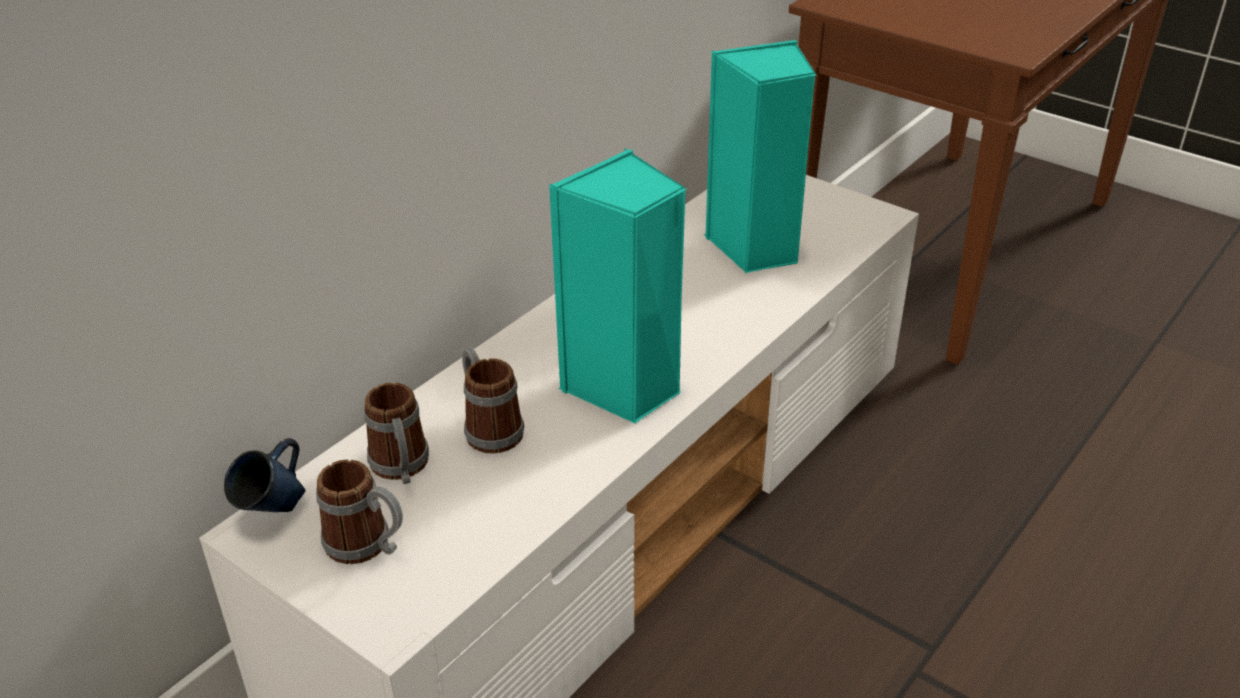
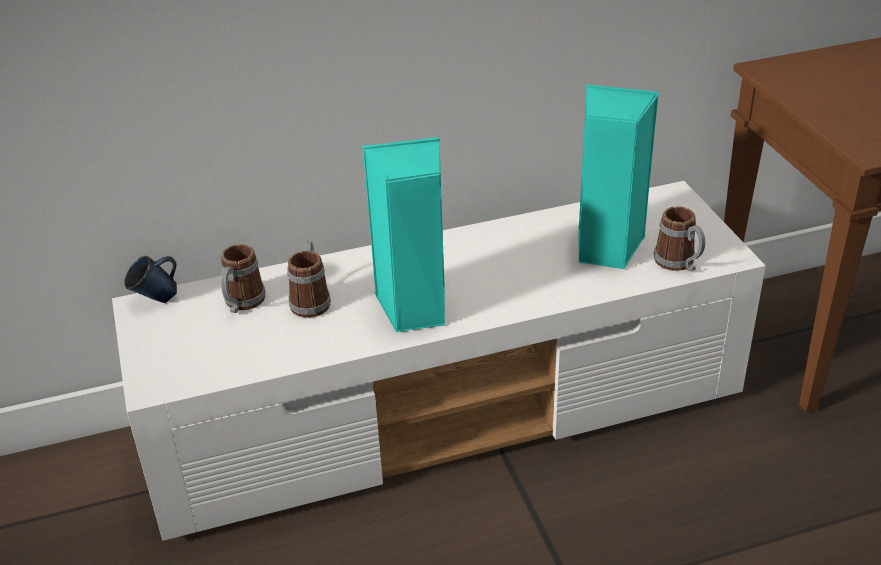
camera: 35 degrees right, 0 degrees up
mug [316,459,403,564] -> mug moved to [654,206,705,272]

